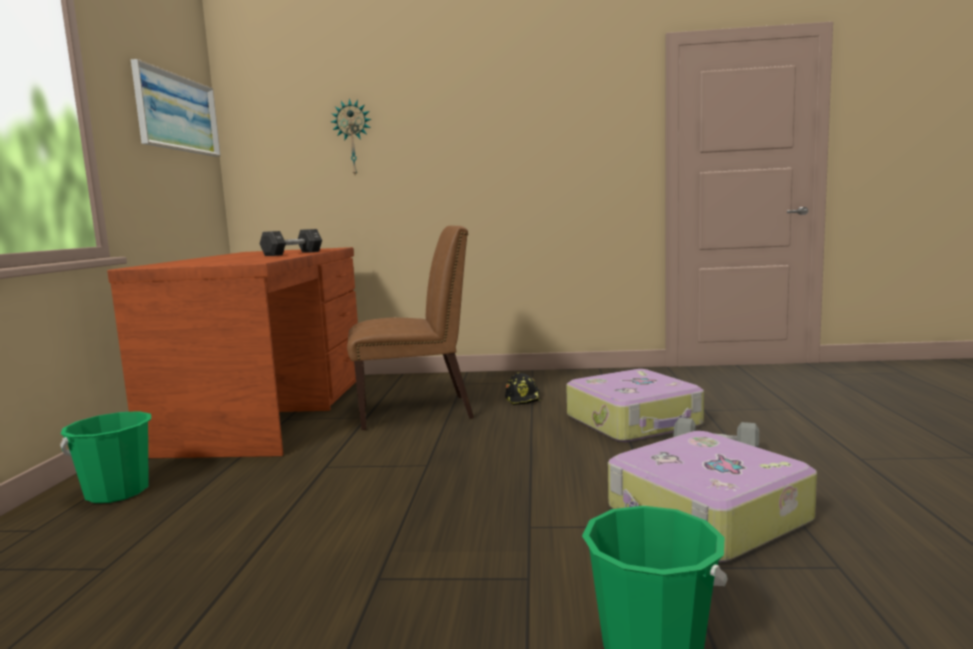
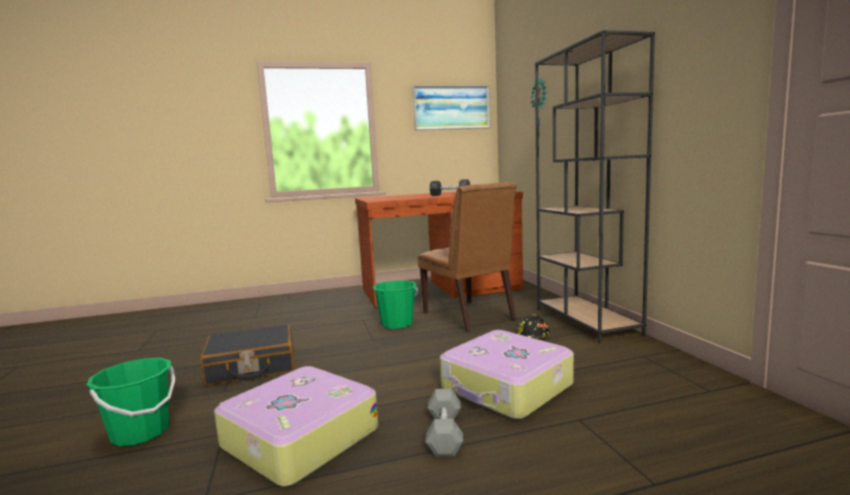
camera: 70 degrees right, 0 degrees up
green bucket [60,411,151,503] -> green bucket moved to [373,281,418,329]
none -> black suitcase [200,324,295,385]
none -> bookcase [535,30,655,344]

